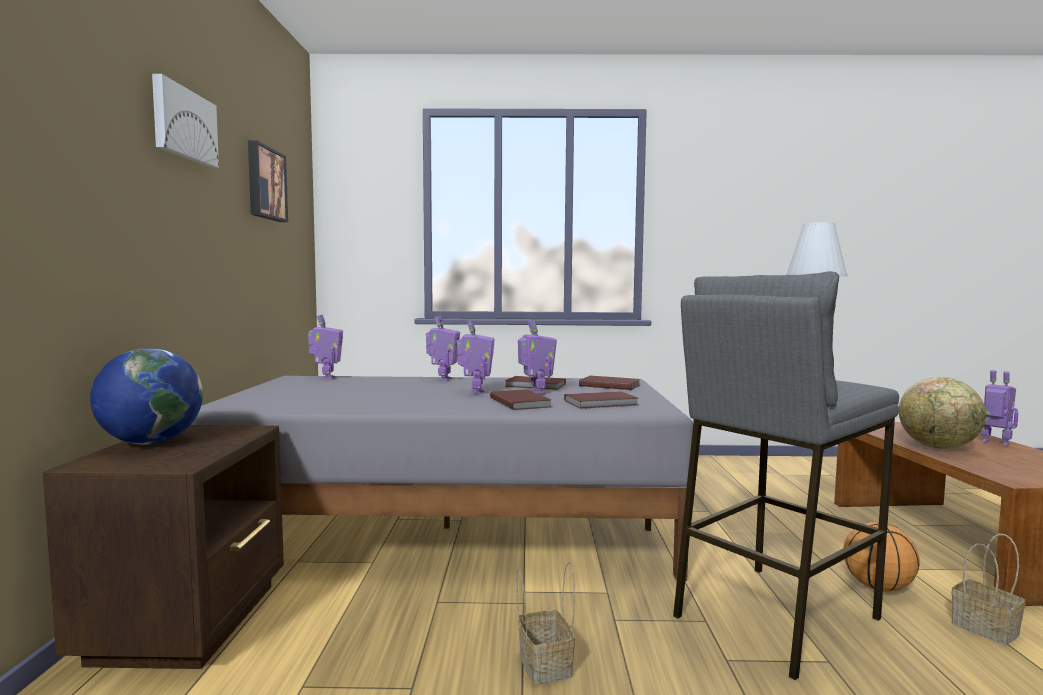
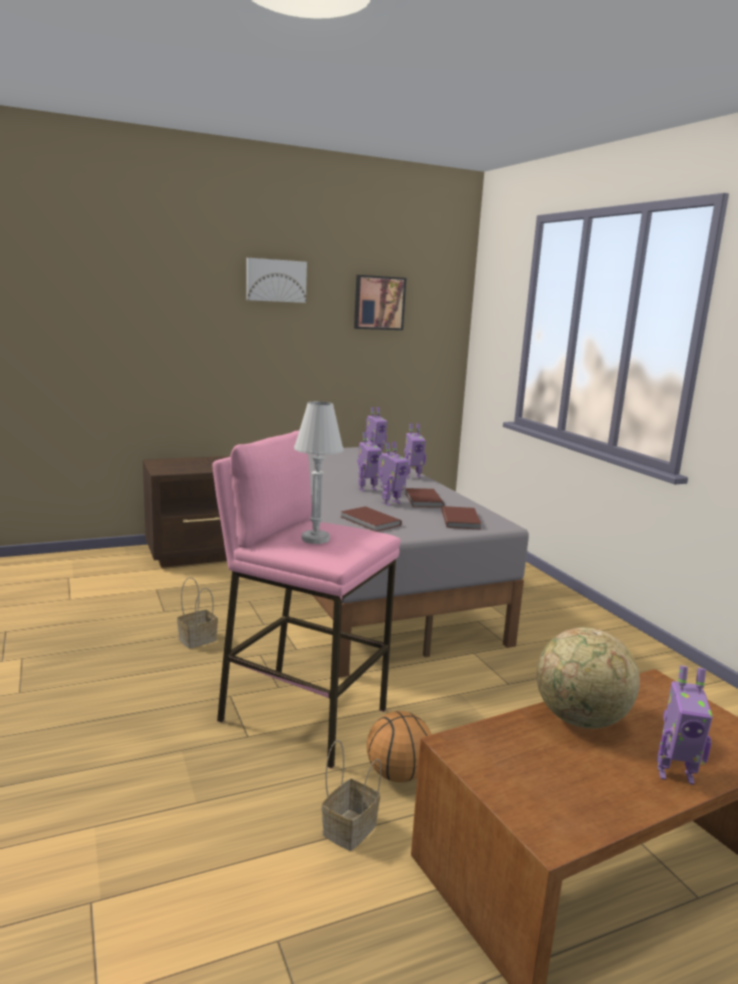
camera: 65 degrees right, 10 degrees up
globe [90,348,203,445] -> none
brown book [490,389,551,410] -> none
grey stool [673,271,899,680] -> pink stool [212,431,401,769]
toy robot [981,370,1018,446] -> toy robot turned 75 degrees clockwise [657,665,713,785]

